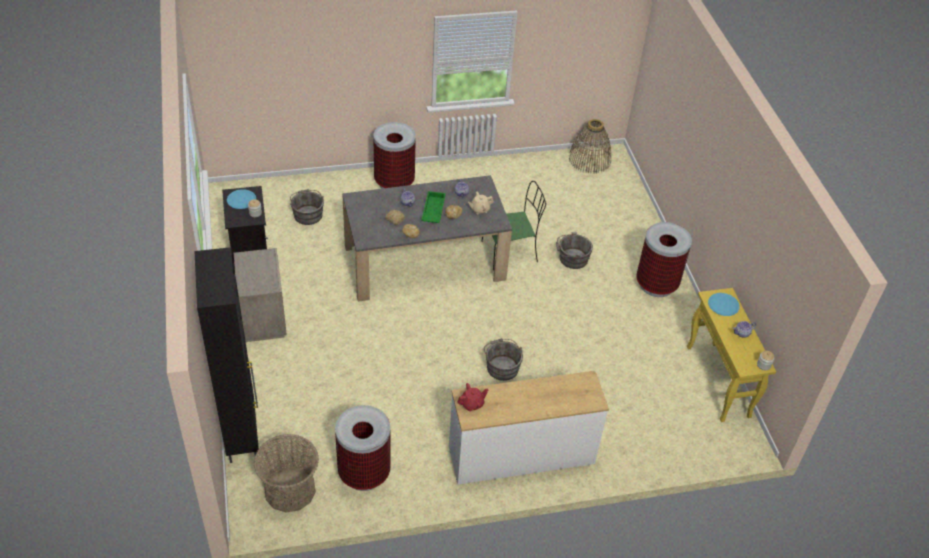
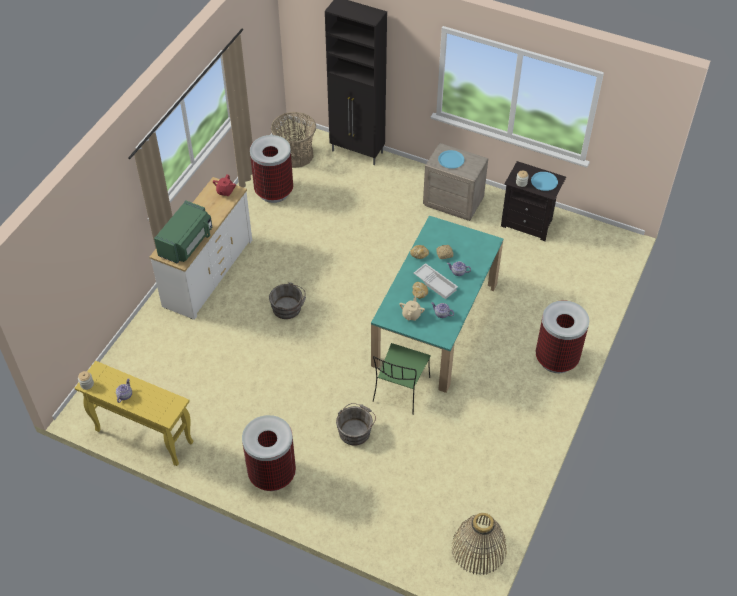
camera: 130 degrees right, 5 degrees up
grey bucket [290,189,324,225] -> none
grey dining table [342,175,512,302] -> turquoise dining table [371,216,503,393]
green tray [421,191,446,223] -> white tray [414,263,458,299]
blue plate [708,293,740,316] -> blue plate moved to [438,150,464,169]
none -> green microwave [154,201,212,263]

